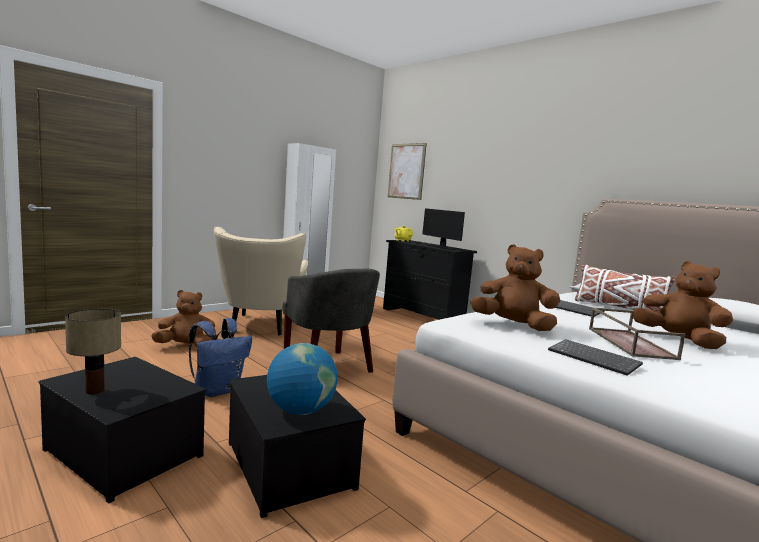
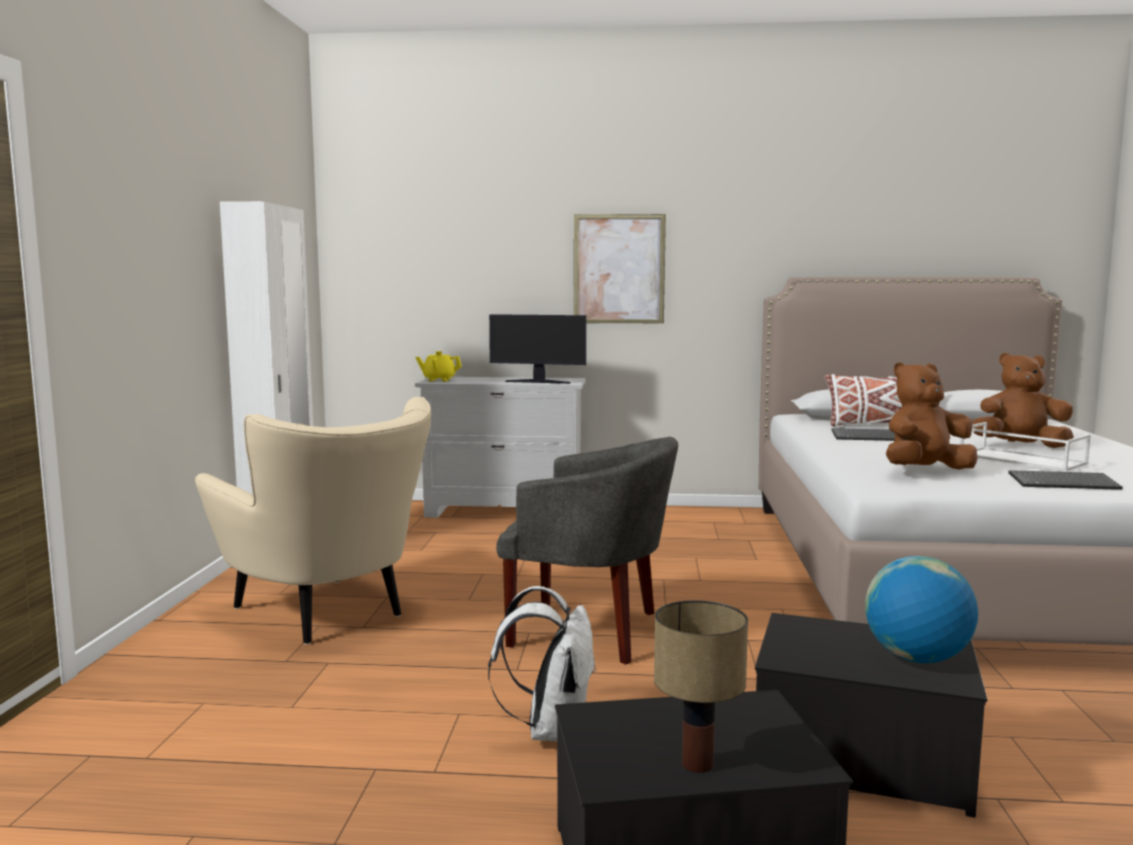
camera: 40 degrees left, 0 degrees up
brown plush toy [151,290,215,347] -> none
blue backpack [189,318,252,397] -> white backpack [488,586,596,742]
black dresser [383,240,477,320] -> white dresser [415,377,586,518]
picture [388,143,427,200] -> picture moved to [574,214,666,323]
brown tray [589,307,686,360] -> white tray [960,422,1091,472]

